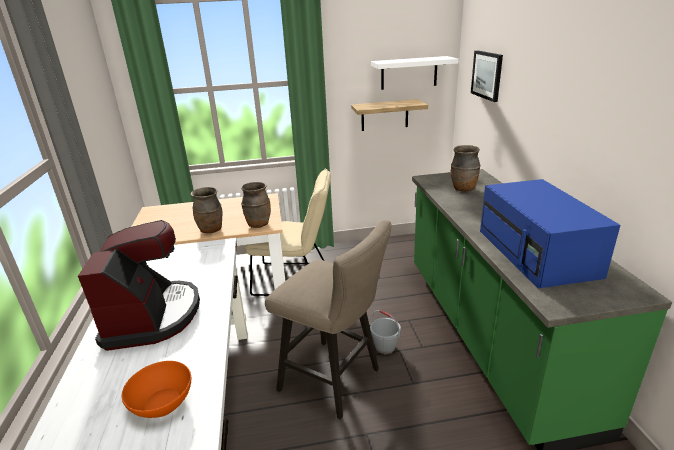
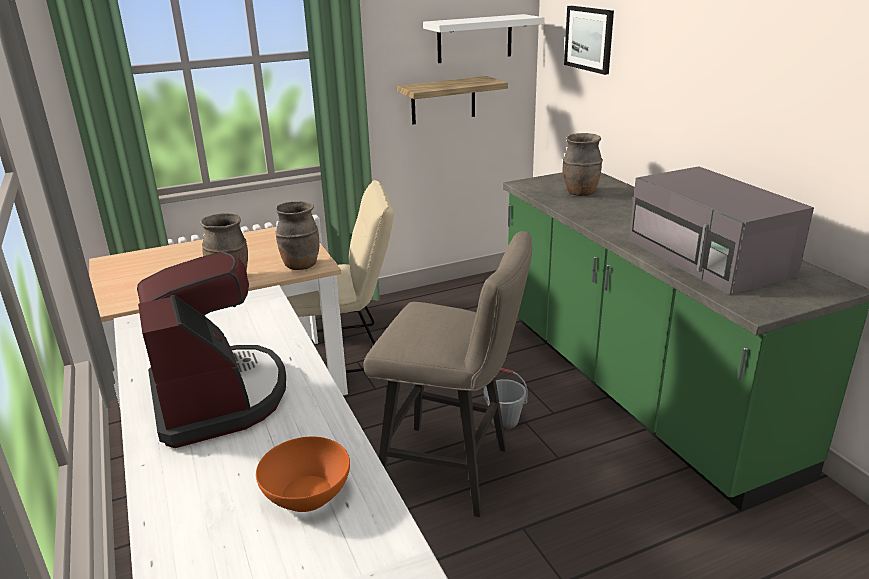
camera: 15 degrees left, 0 degrees up
blue microwave [480,179,620,288] -> grey microwave [629,166,814,295]

